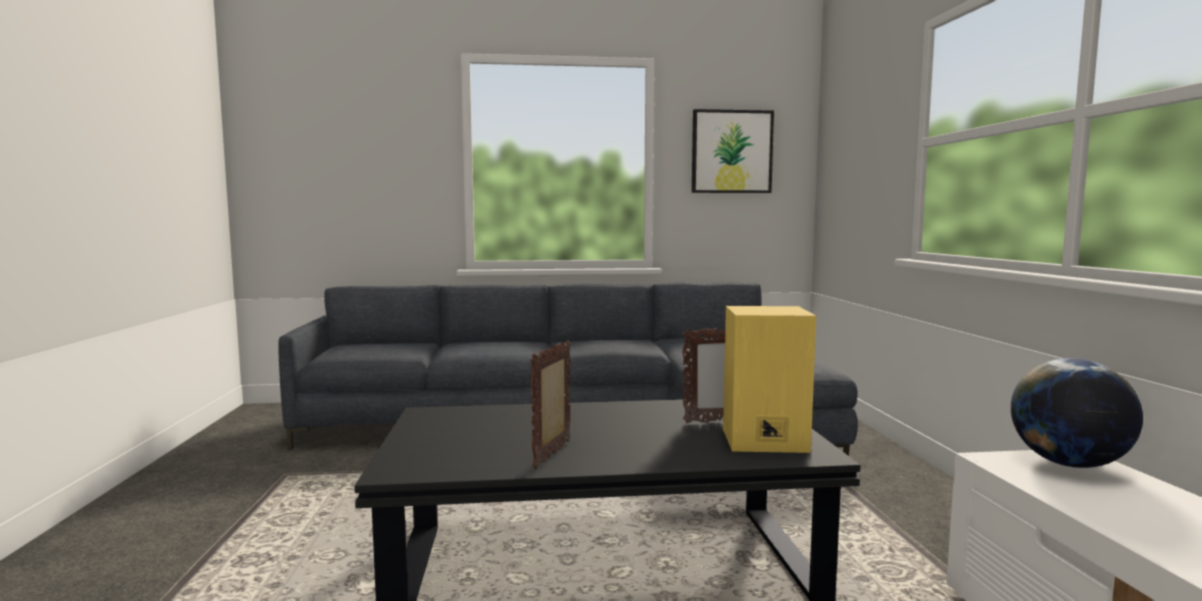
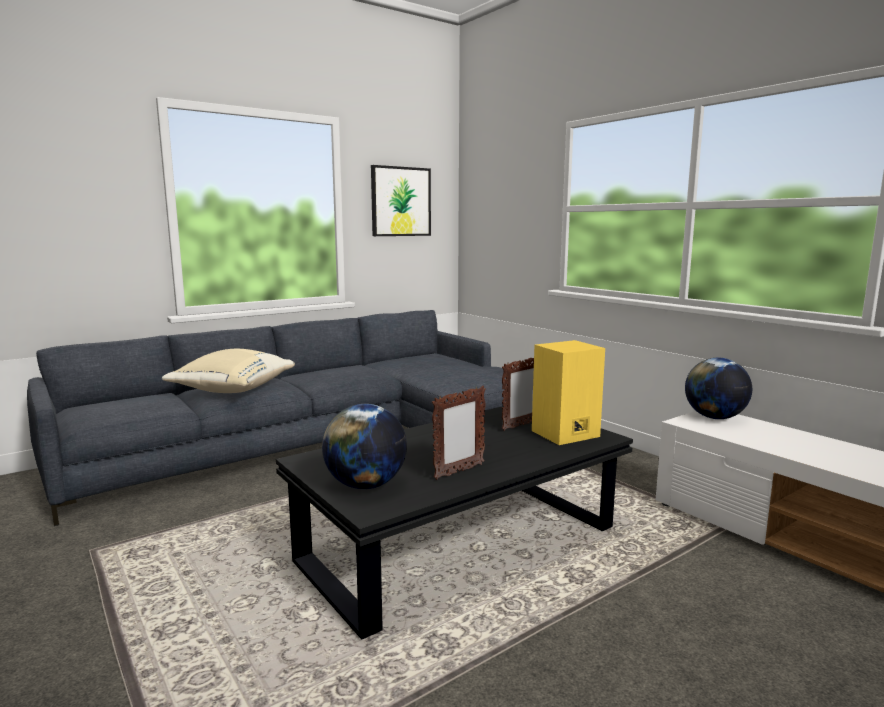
camera: 30 degrees left, 5 degrees up
picture frame [531,340,571,469] -> picture frame turned 120 degrees counterclockwise [432,386,486,480]
none -> beige pillow [162,349,295,393]
none -> globe [322,404,407,489]

